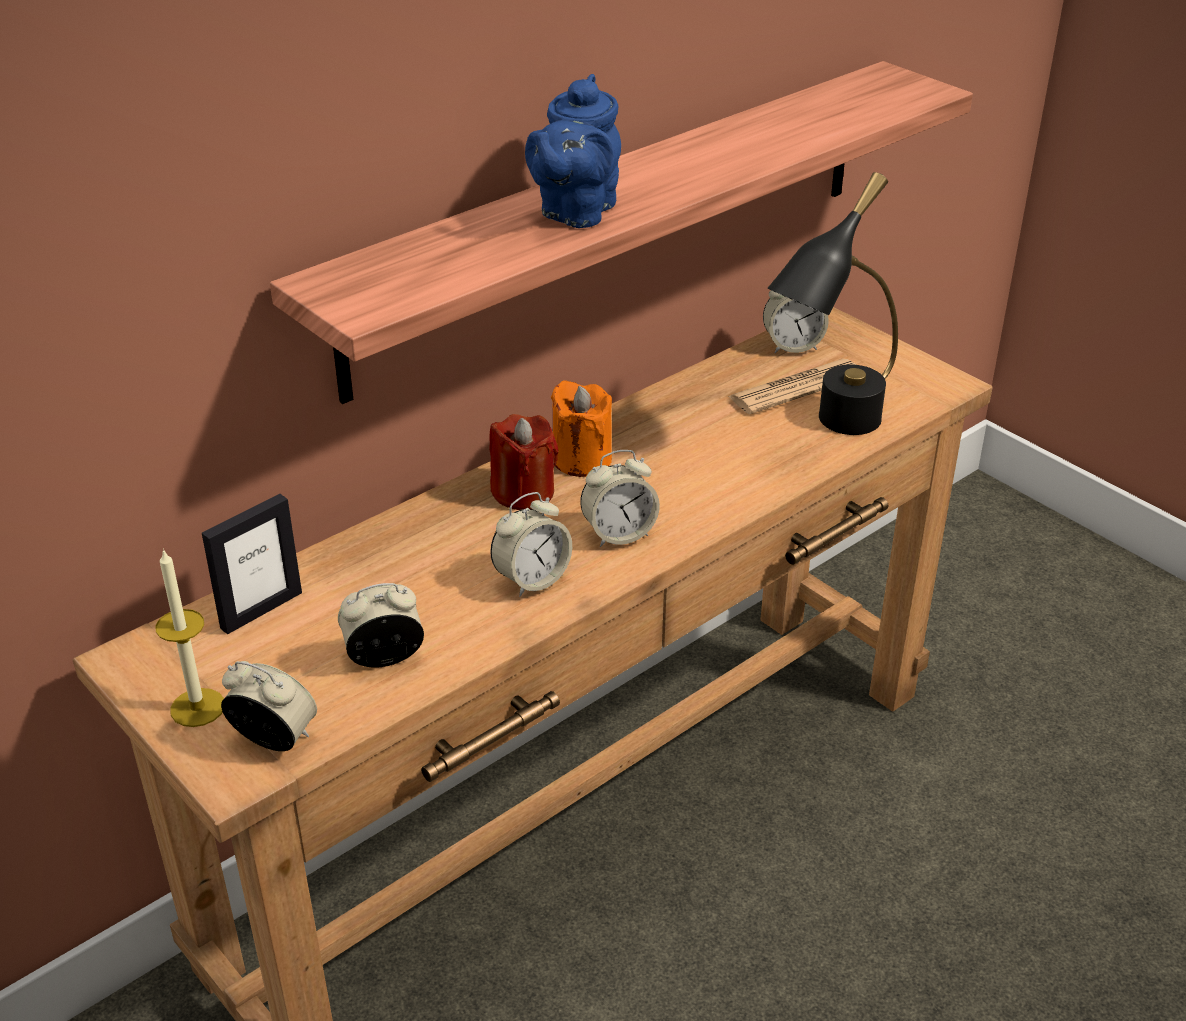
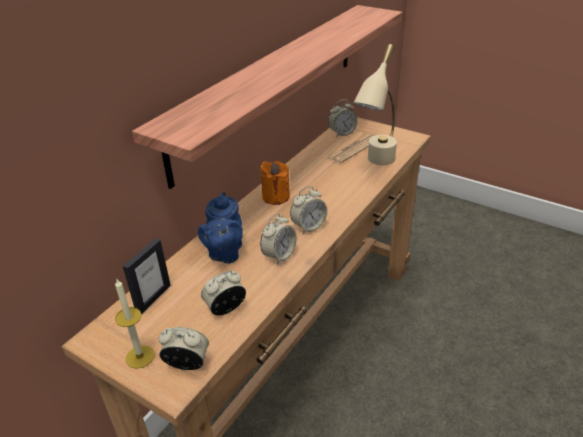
camera: 15 degrees left, 0 degrees up
red candle [489,414,559,510] -> none
blue teapot [525,74,621,228] -> blue teapot moved to [198,192,243,264]
black table lamp [767,172,898,435] -> beige table lamp [353,44,397,165]

